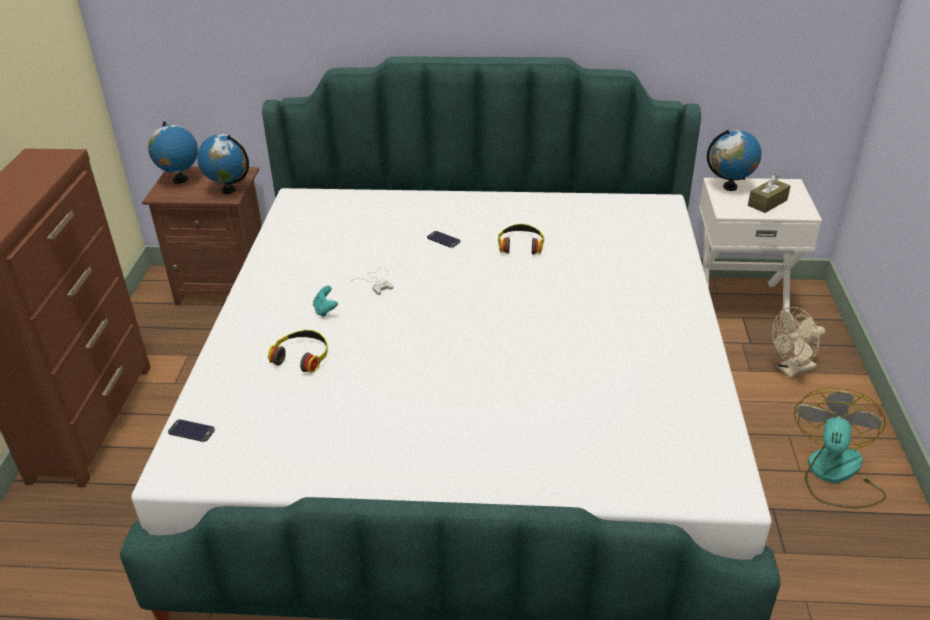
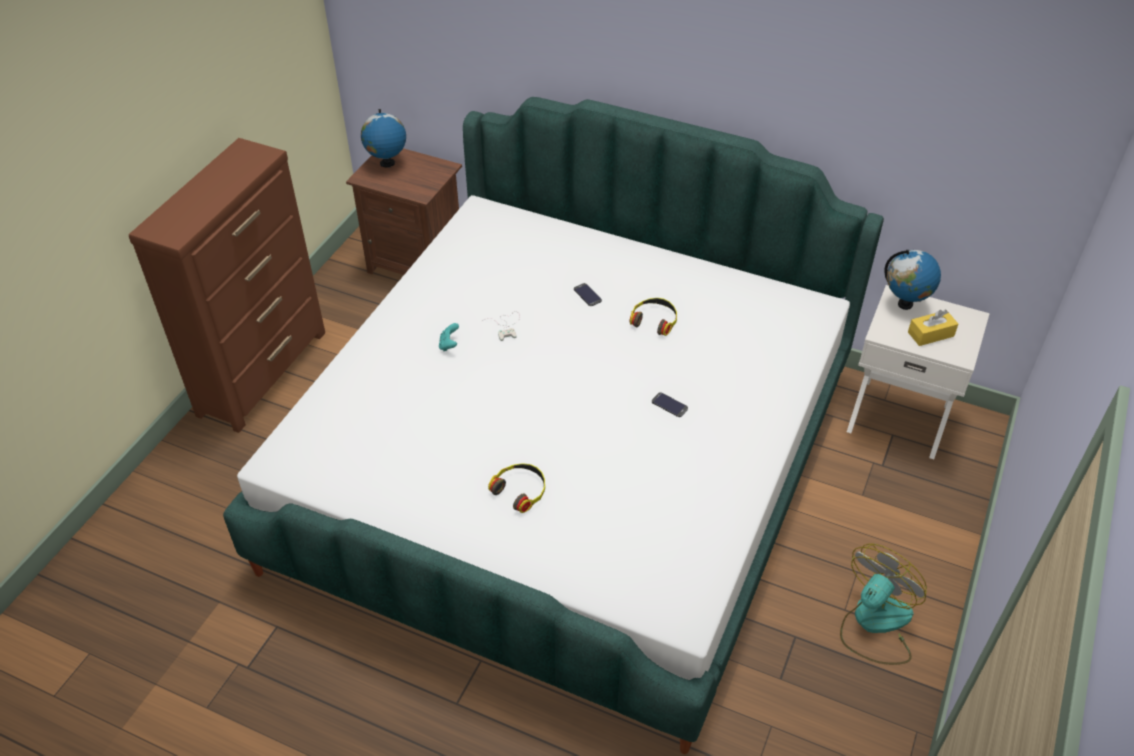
camera: 20 degrees right, 10 degrees up
phone [168,419,215,442] -> phone moved to [652,392,688,417]
globe [197,134,249,194] -> none
headphones [268,330,328,373] -> headphones moved to [488,463,545,513]
brown tissue box [748,174,791,213] -> yellow tissue box [908,310,958,346]
beige fan [772,307,825,378] -> none

